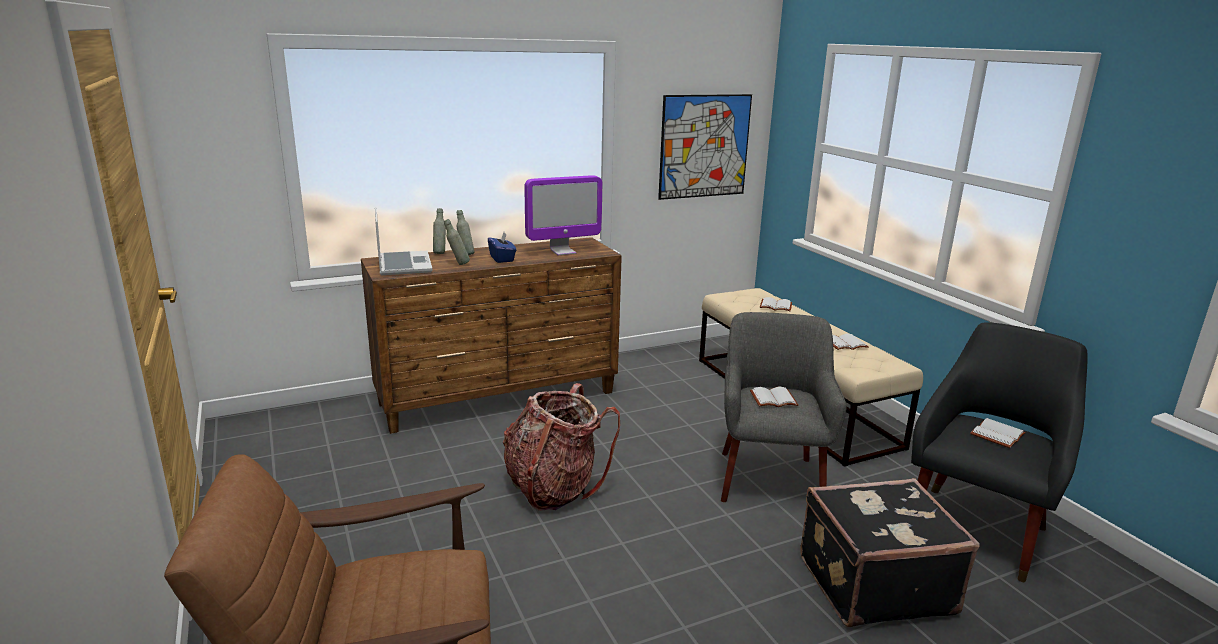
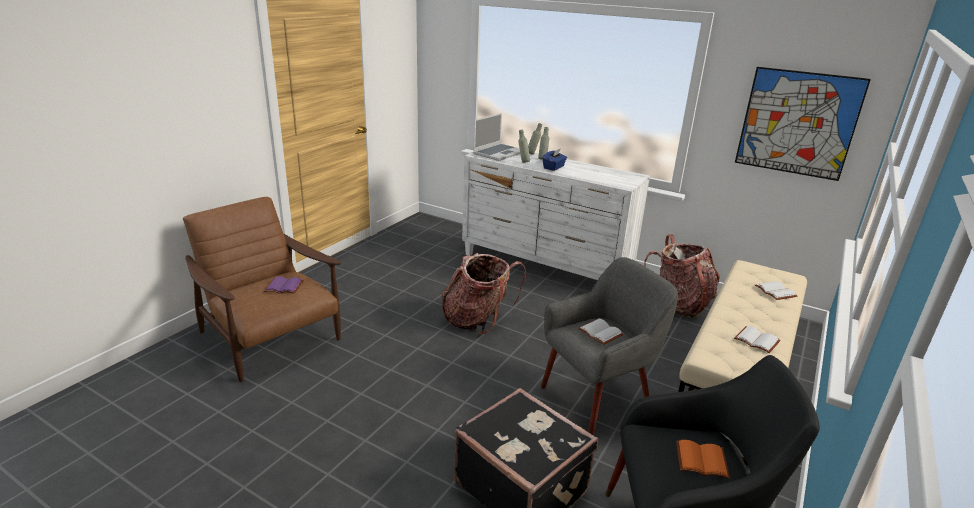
camera: 55 degrees right, 5 degrees up
brown dresser [361,237,622,434] -> white dresser [462,152,650,280]
monitor [525,175,602,255] -> none
white book [970,418,1026,448] -> orange book [676,440,730,479]
none -> purple book [264,276,304,294]
none -> backpack [644,234,720,318]

